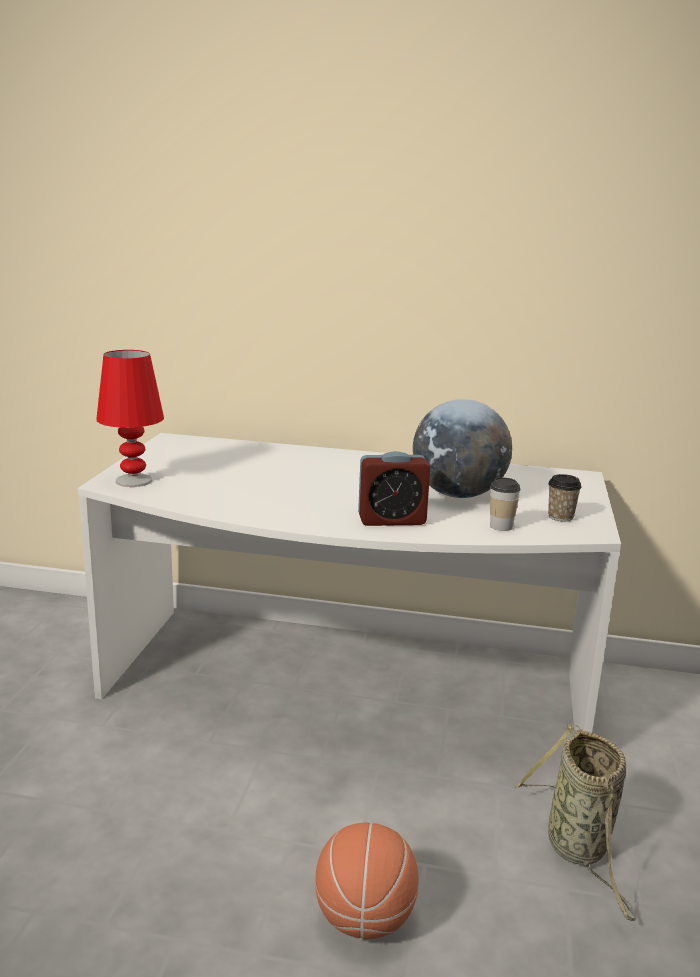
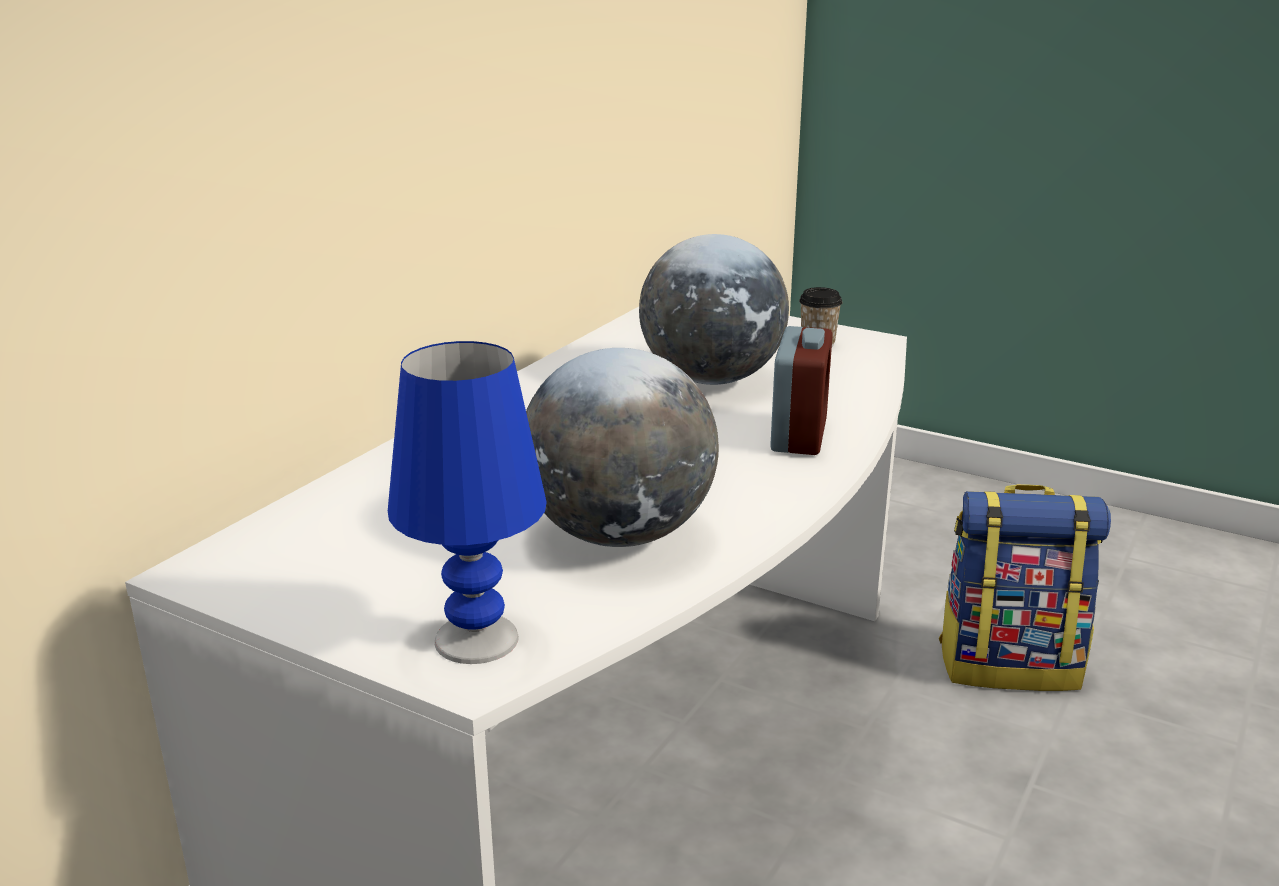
camera: 70 degrees left, 5 degrees up
red table lamp [96,350,164,487] -> blue table lamp [388,341,547,664]
basketball [315,823,418,939] -> none
cup [490,477,521,531] -> none
basket [515,724,636,921] -> backpack [939,484,1111,691]
none -> globe [526,348,719,547]

